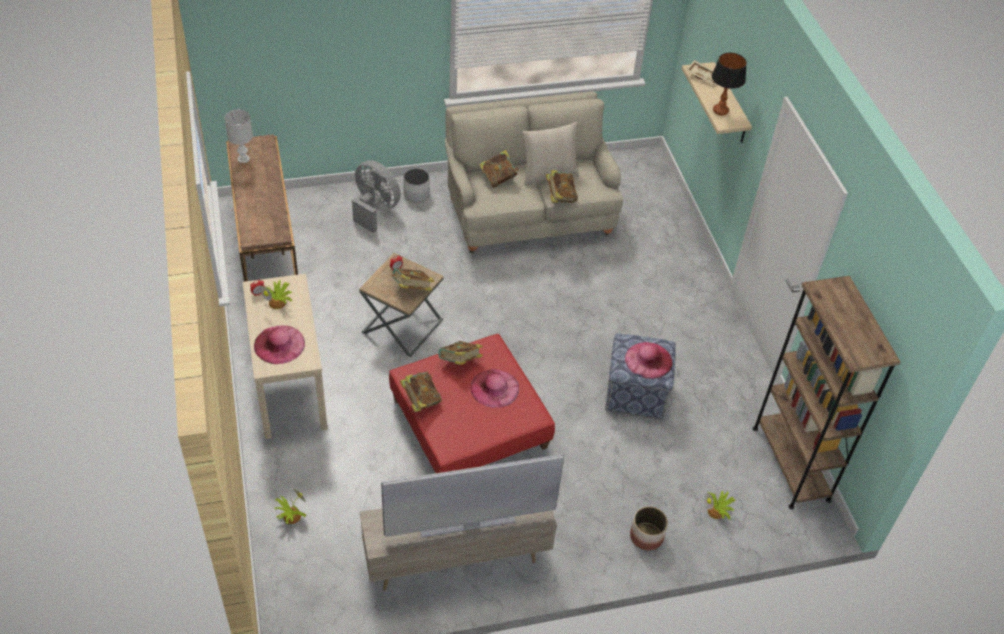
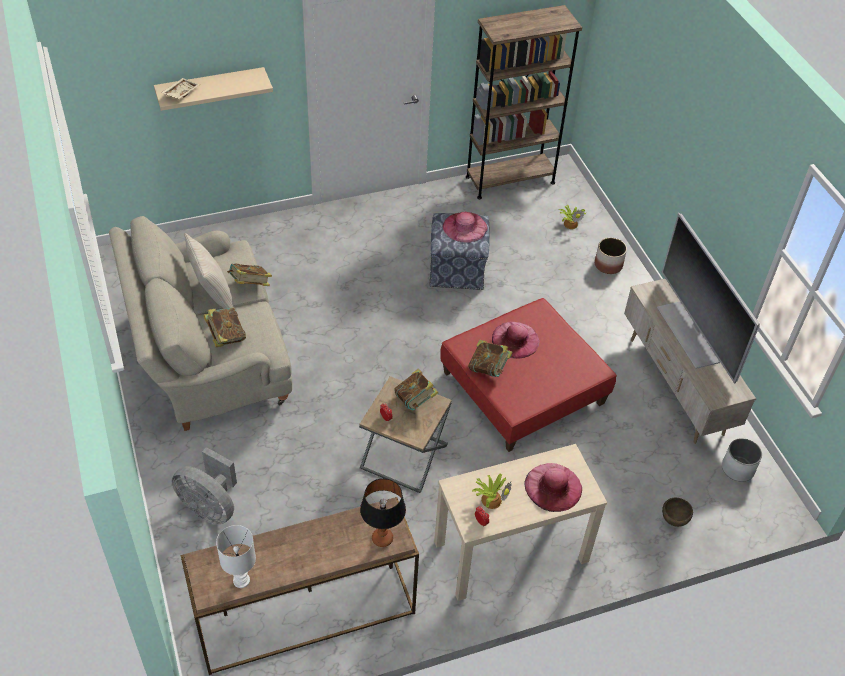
camera: 95 degrees left, 0 degrees up
potted plant [274,488,306,524] -> brown bowl [662,498,693,527]
grey fan [352,160,401,233] -> grey fan turned 90 degrees counterclockwise [171,447,237,524]
book [400,372,442,412] -> none
white planter [403,168,430,203] -> white planter moved to [722,438,762,482]
table lamp [712,53,747,115] -> table lamp moved to [360,478,406,547]

